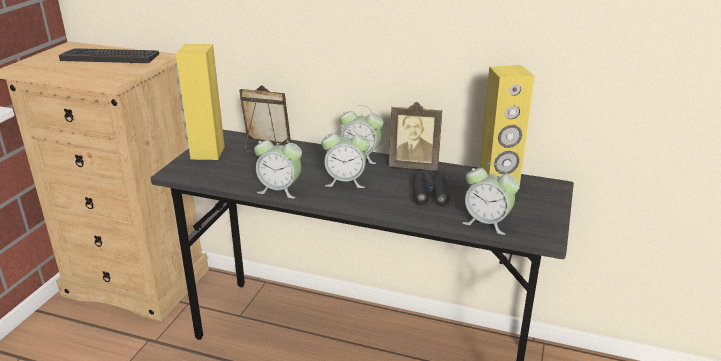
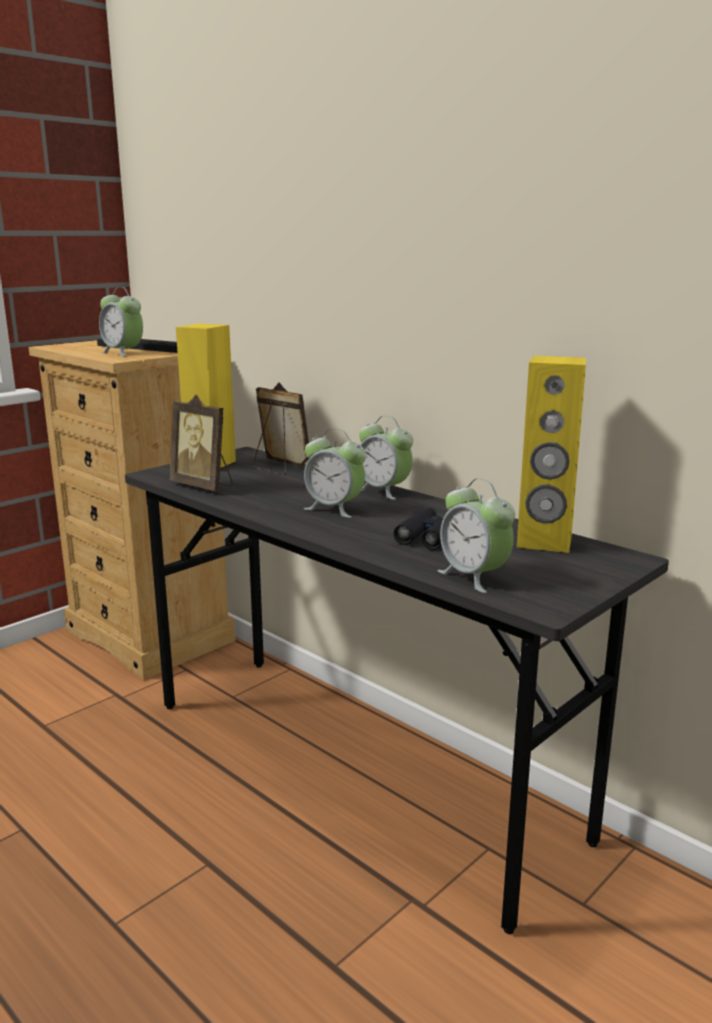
camera: 25 degrees right, 10 degrees down
alarm clock [254,134,302,198] -> alarm clock moved to [99,287,143,357]
picture frame [389,102,442,171] -> picture frame moved to [170,394,233,491]

